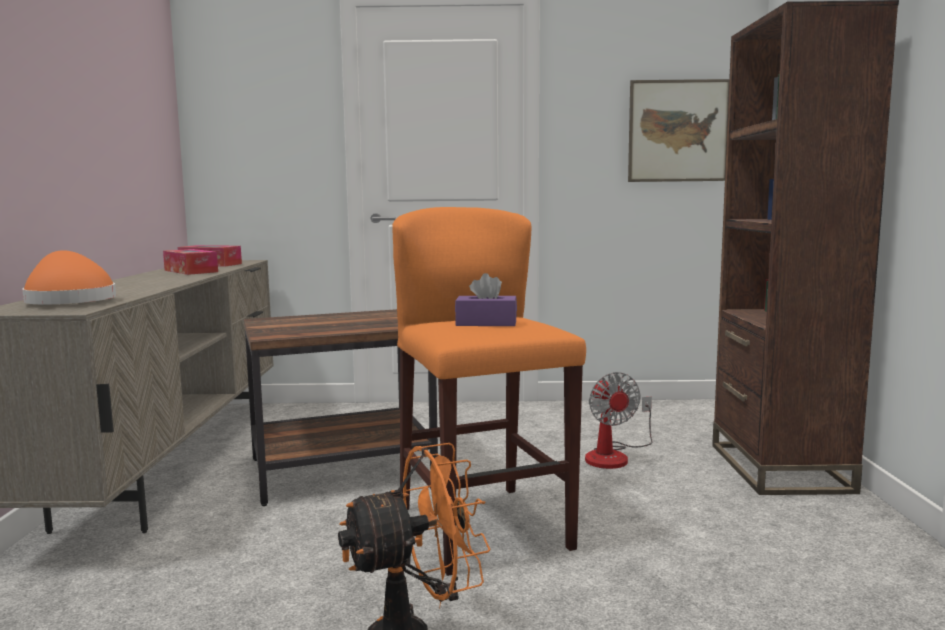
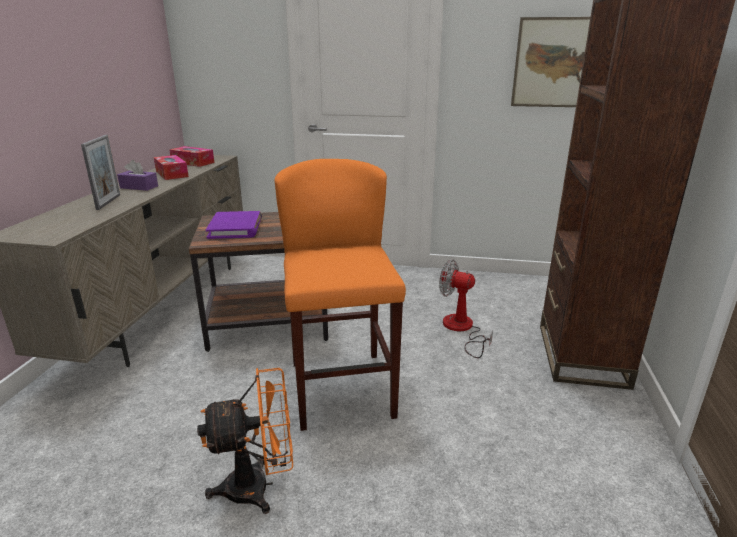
camera: 10 degrees right, 15 degrees up
orange hat [22,250,116,304] -> none
purple tissue box [455,273,517,326] -> purple tissue box moved to [117,160,158,191]
fan [585,372,653,469] -> fan turned 120 degrees clockwise [439,259,493,358]
none -> picture frame [81,135,120,210]
none -> purple book [206,211,262,239]

